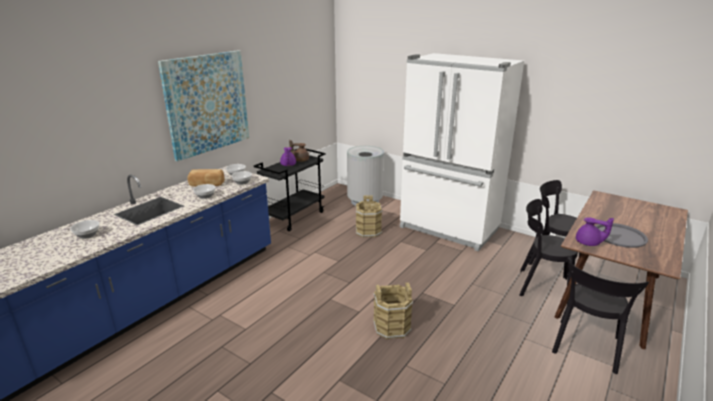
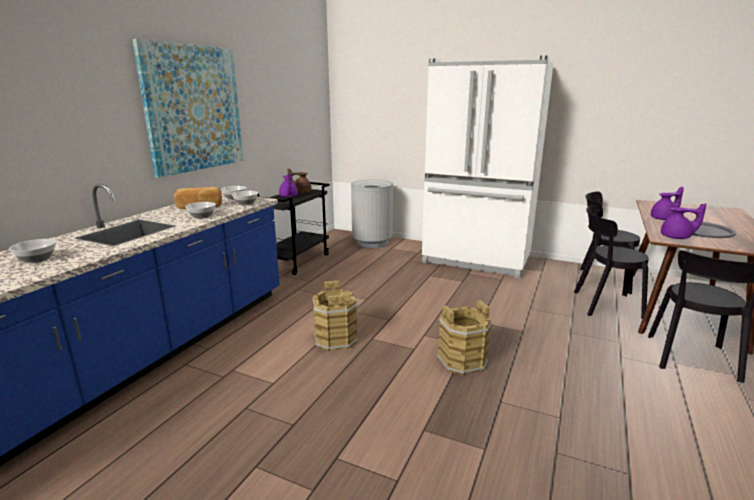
camera: 10 degrees left, 5 degrees down
brown bucket [356,195,383,238] -> brown bucket moved to [313,281,358,351]
none -> purple teapot [651,187,684,220]

